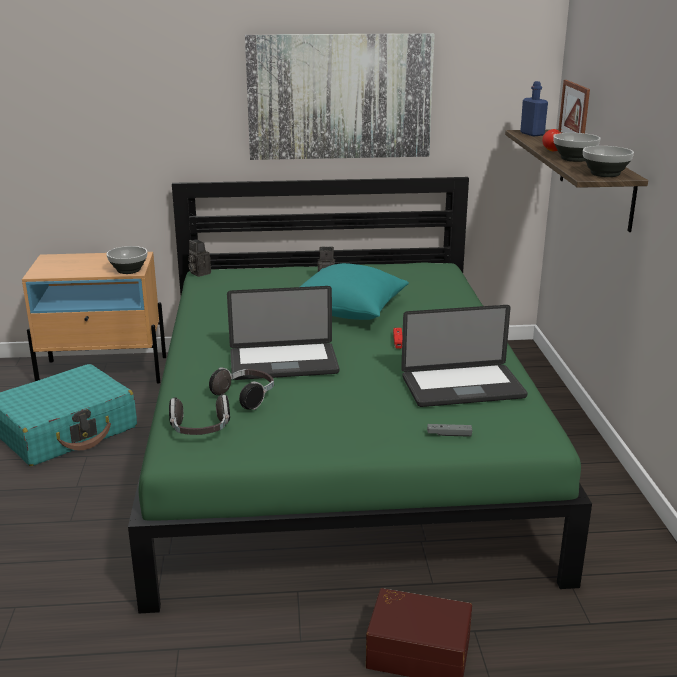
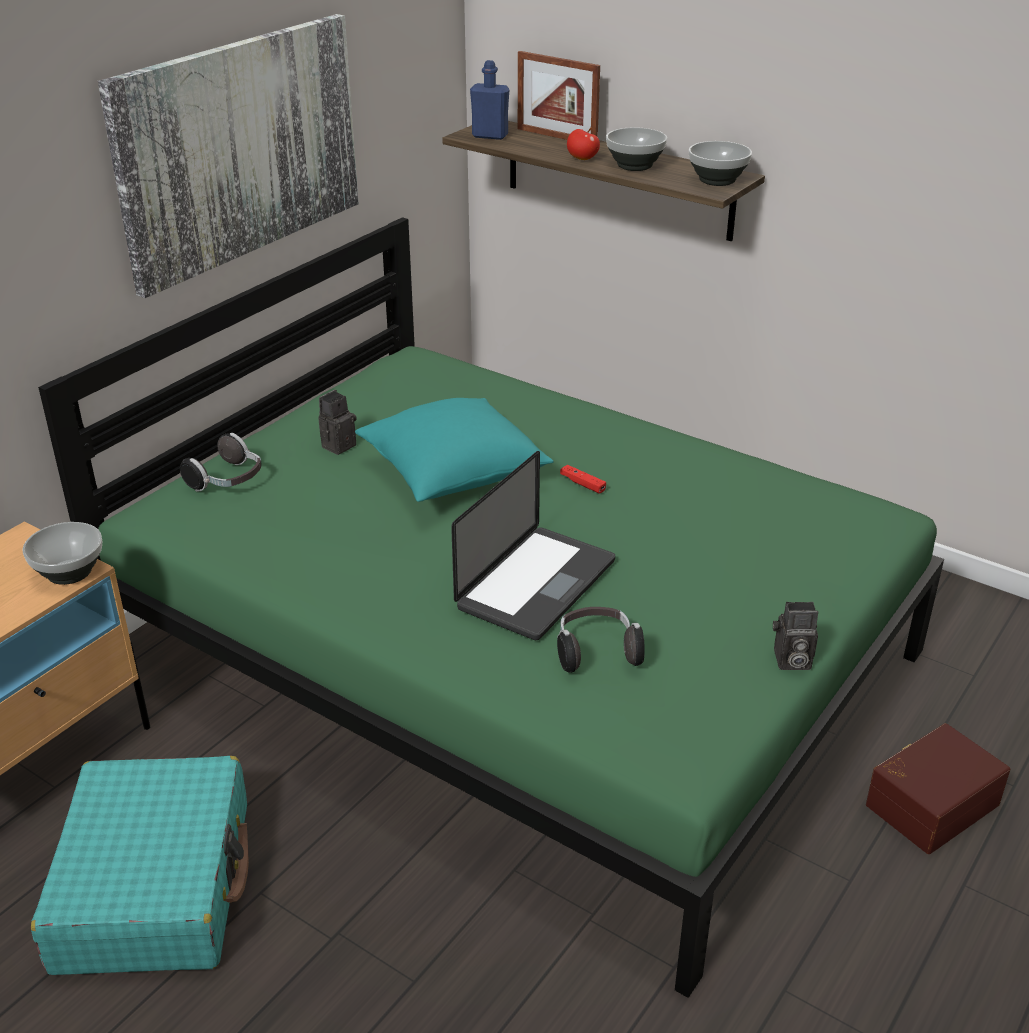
camera: 50 degrees left, 10 degrees up
headphones [169,394,230,435] -> headphones moved to [180,433,262,492]
camera [188,239,211,277] -> camera moved to [773,602,818,670]
laptop [401,305,528,407] -> none
grey game controller [427,424,472,437] -> none

